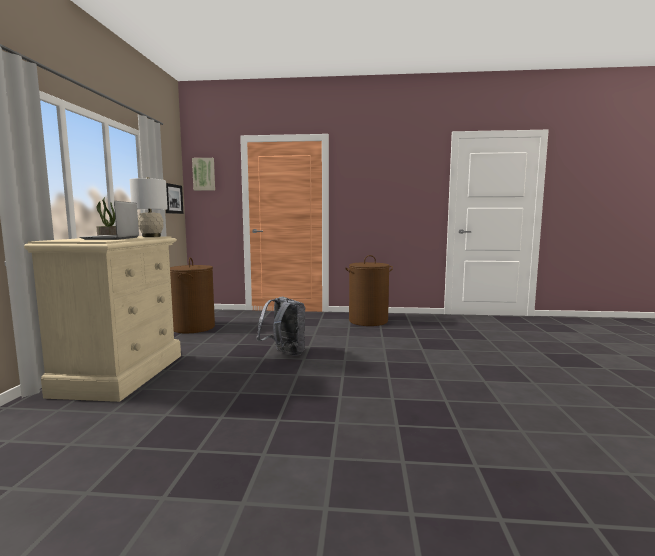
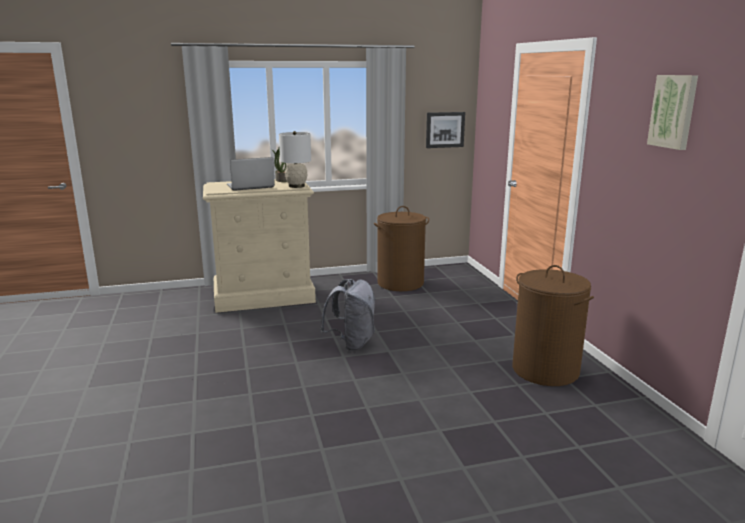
camera: 70 degrees right, 10 degrees up
picture [192,158,215,191] -> picture moved to [647,75,698,150]

